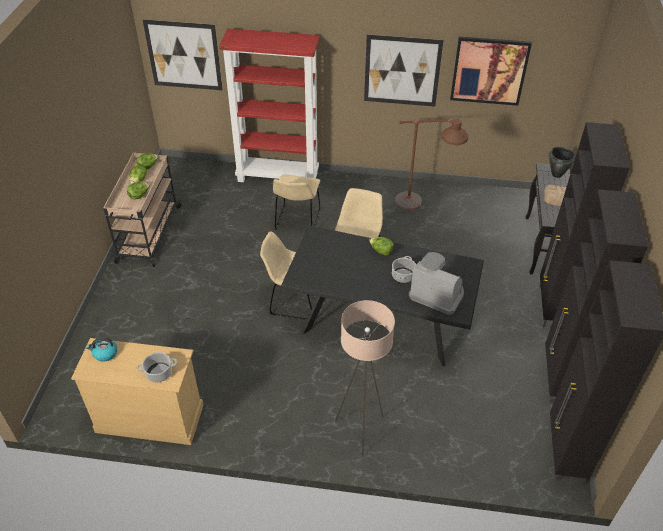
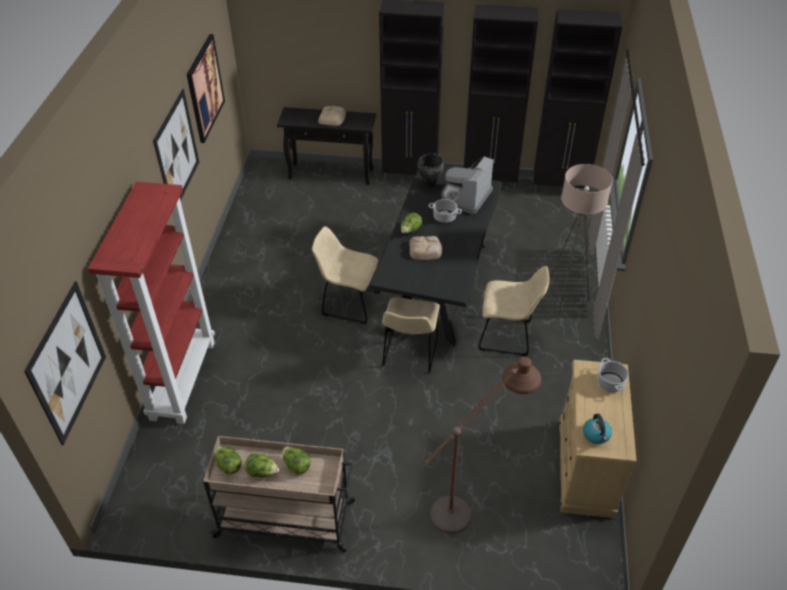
camera: 90 degrees left, 0 degrees up
beige chair [273,175,321,230] -> beige chair moved to [479,266,549,356]
brown floor lamp [395,118,468,211] -> brown floor lamp moved to [424,357,541,534]
black cooking pot [549,147,575,178] -> black cooking pot moved to [417,153,444,187]
none -> bread [409,236,442,260]

